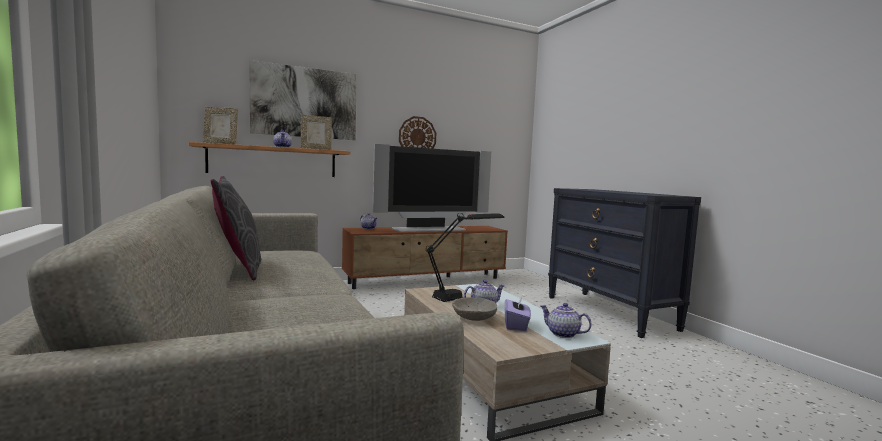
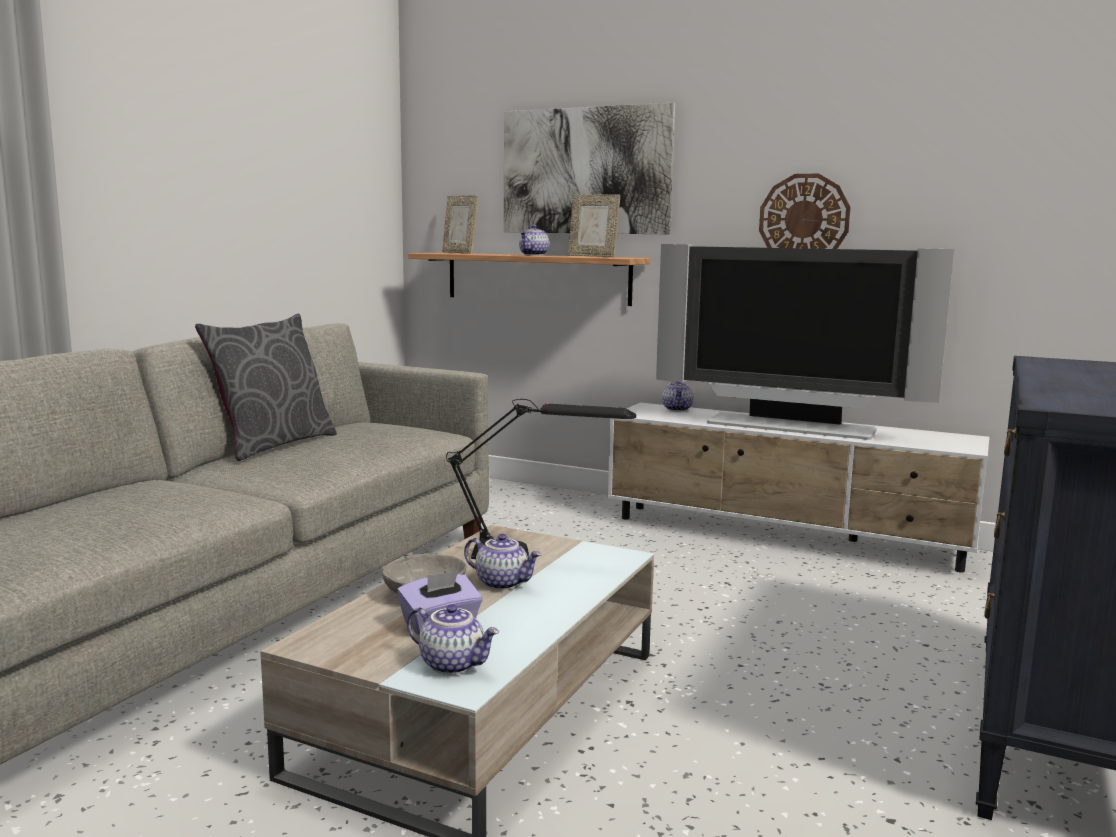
camera: 50 degrees right, 5 degrees up
brown tv stand [342,226,508,289] -> white tv stand [607,403,989,573]
teapot [540,303,592,338] -> teapot turned 120 degrees clockwise [407,604,499,675]

